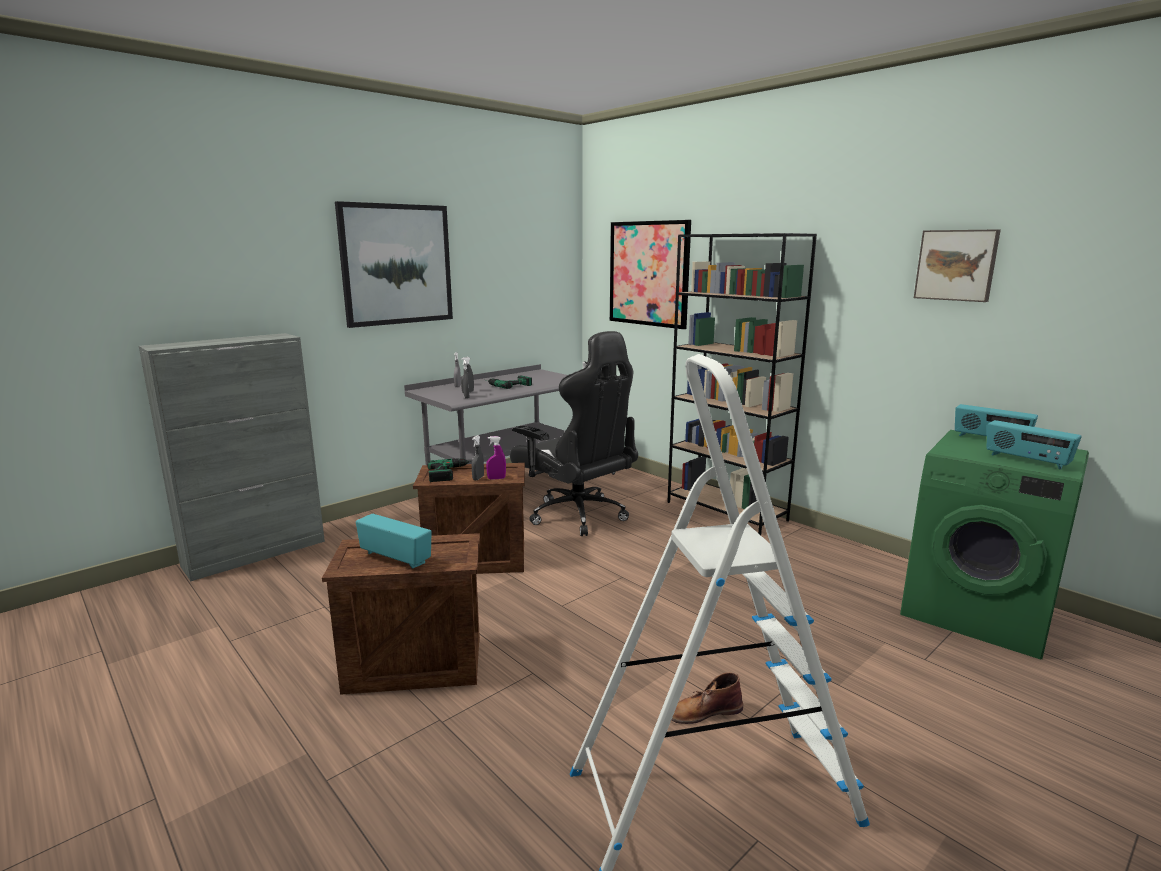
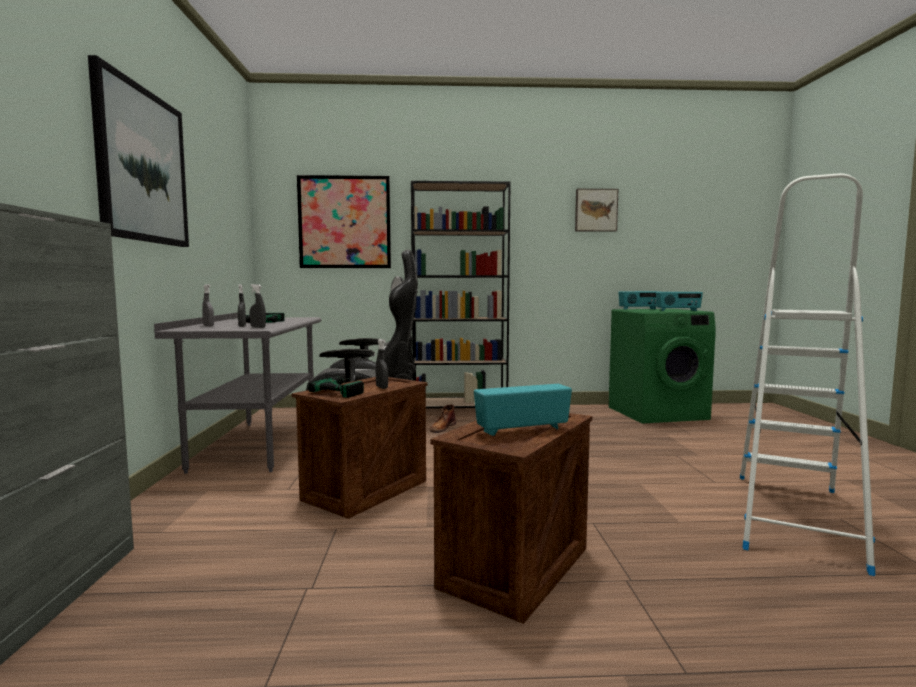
camera: 50 degrees left, 10 degrees down
purple spray bottle [486,436,506,480] -> none
brown boot [672,672,743,724] -> brown boot moved to [430,404,456,433]

